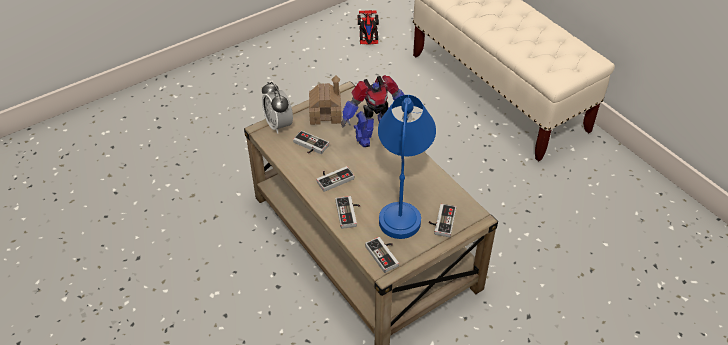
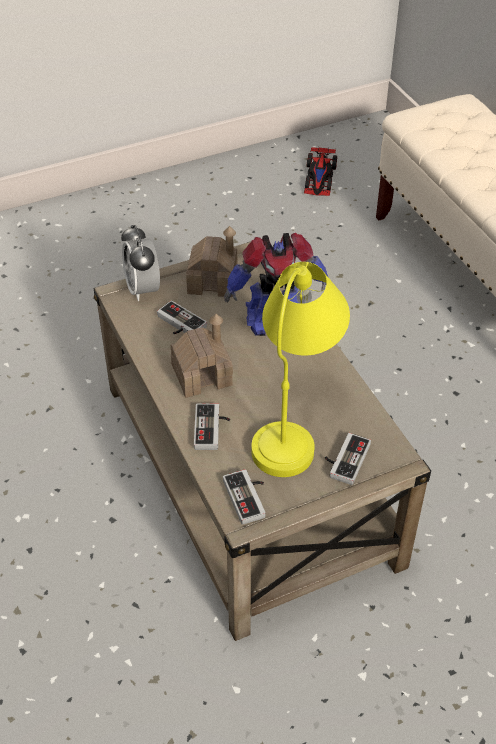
camera: 10 degrees right, 0 degrees up
game controller [316,166,354,192] -> toy house [171,314,233,398]
blue table lamp [378,95,436,239] -> yellow table lamp [251,262,350,477]

